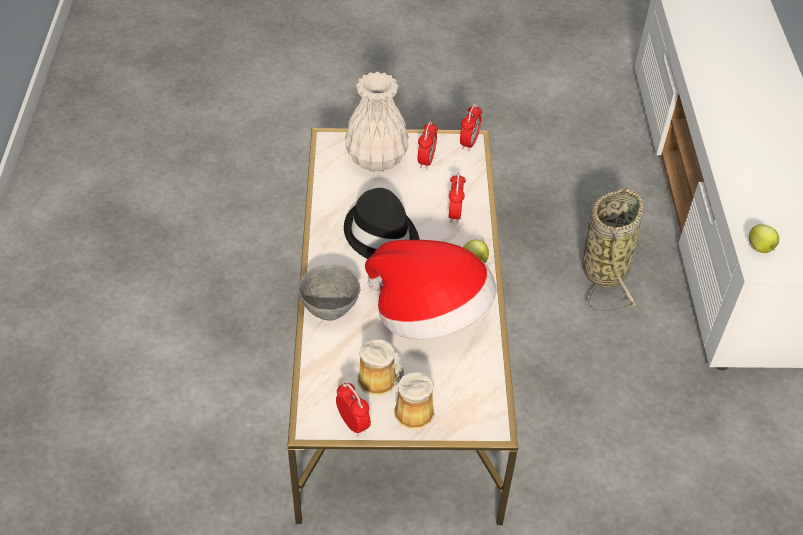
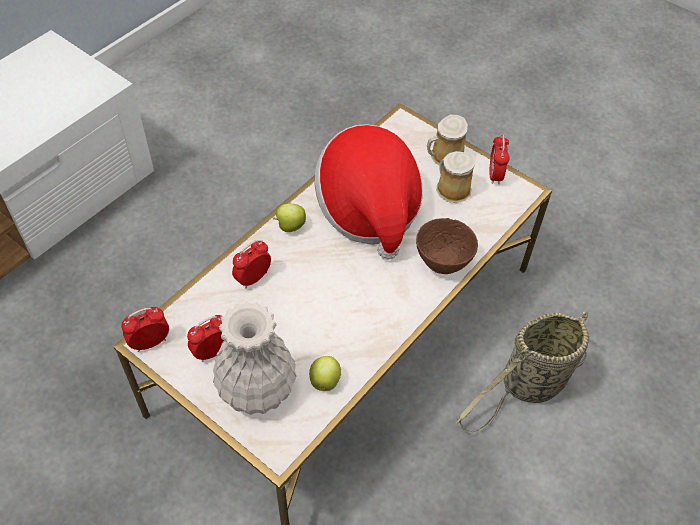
camera: 140 degrees left, 5 degrees up
grey bowl [298,265,360,321] -> brown bowl [416,218,478,274]
black hat [344,188,419,259] -> none
basket [583,188,644,311] -> basket moved to [456,310,589,433]
apple [749,224,779,253] -> apple moved to [309,356,341,391]

